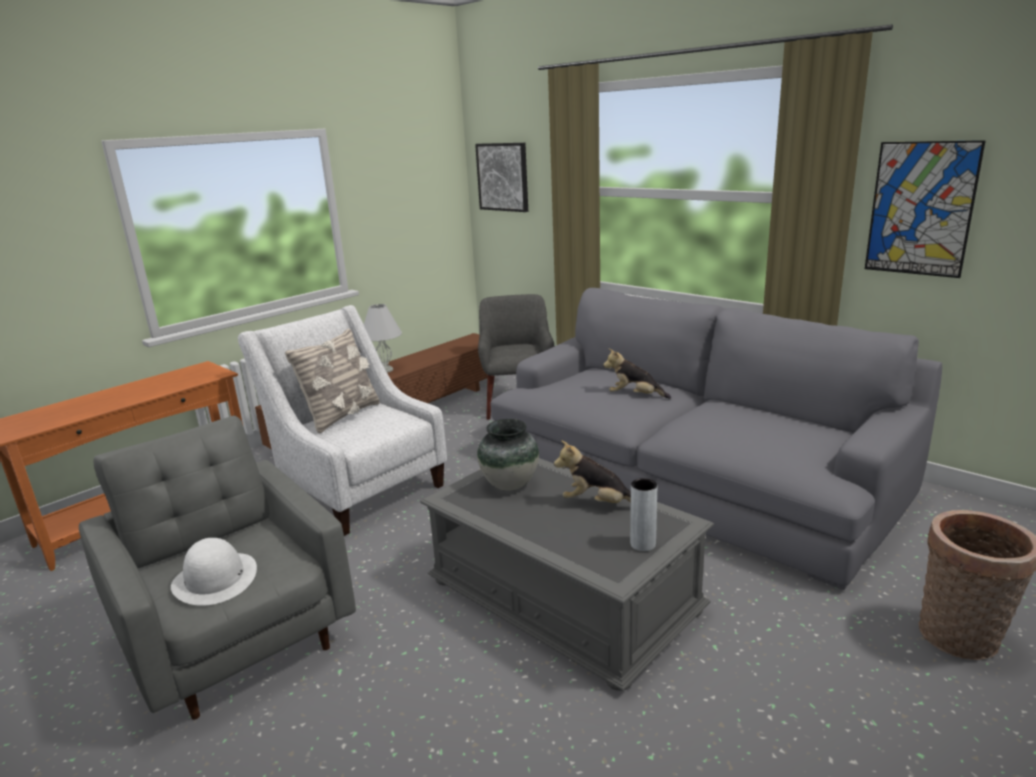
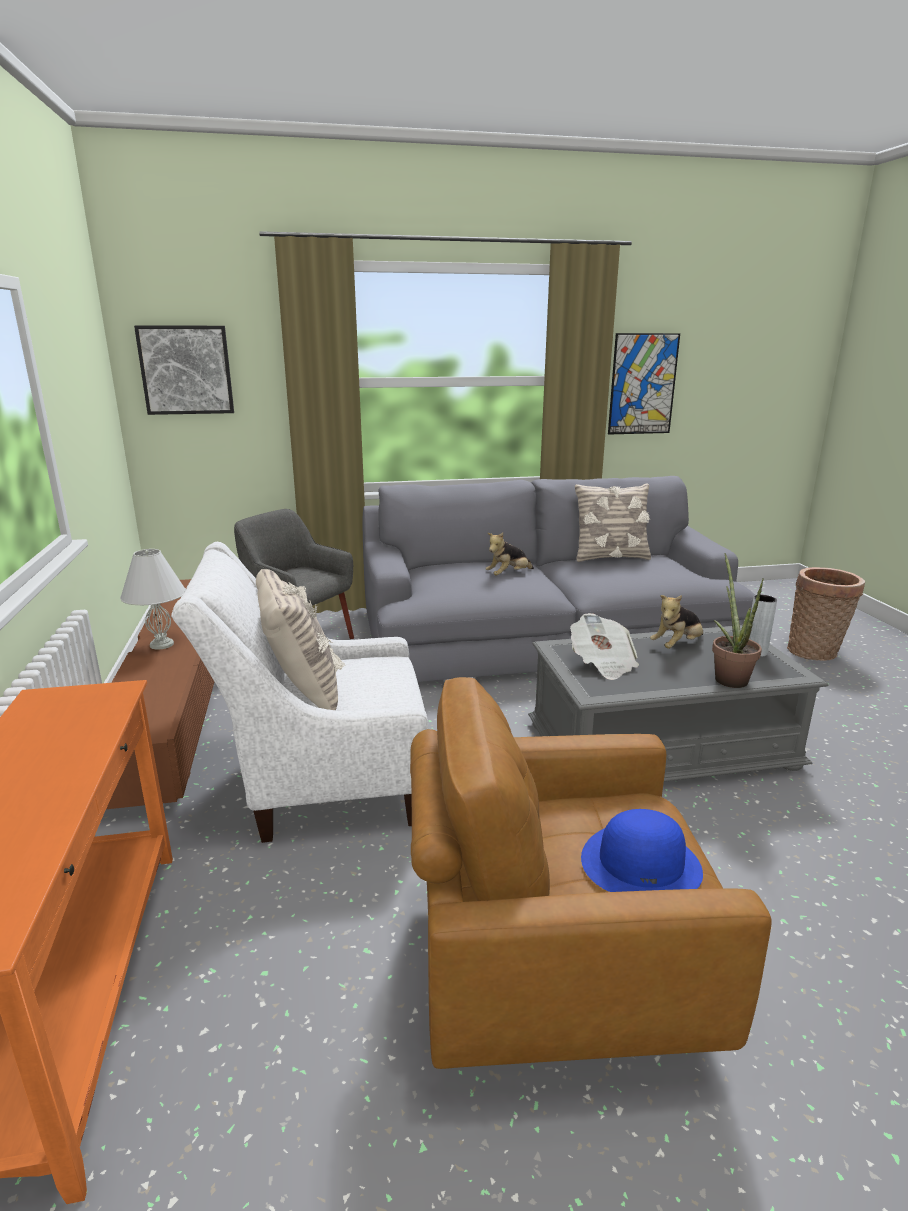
camera: 55 degrees left, 0 degrees up
grey armchair [79,415,356,720] -> brown armchair [410,677,772,1069]
white hat [171,538,257,606] -> blue hat [581,809,703,892]
vase [477,419,539,491] -> newspaper [570,613,639,680]
none -> beige pillow [575,483,651,562]
none -> potted plant [712,553,764,688]

